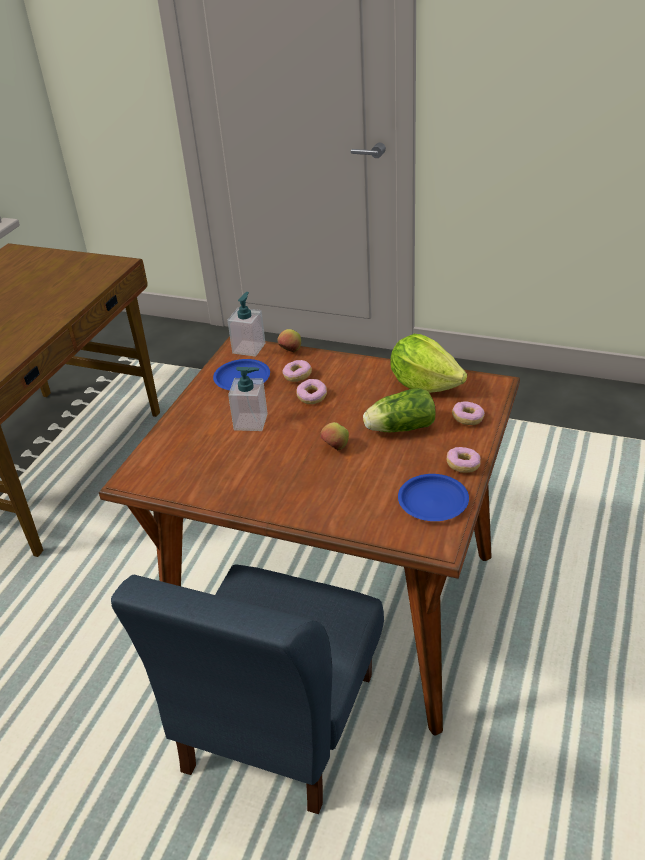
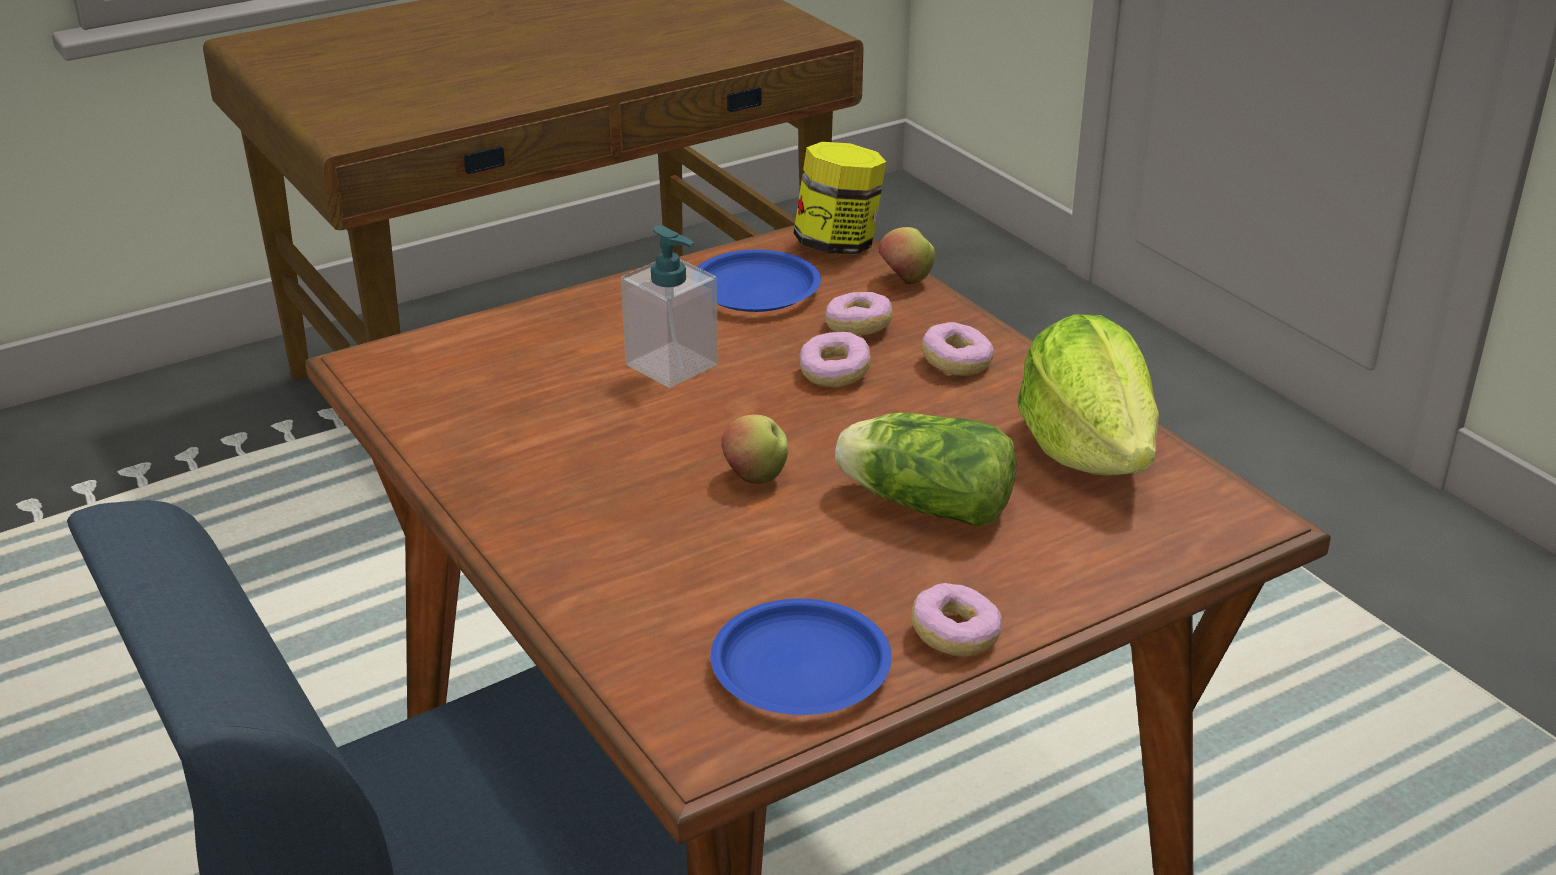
camera: 35 degrees right, 5 degrees down
soap dispenser [227,292,265,357] -> jar [794,142,886,255]
donut [452,401,485,425] -> donut moved to [921,322,994,376]

